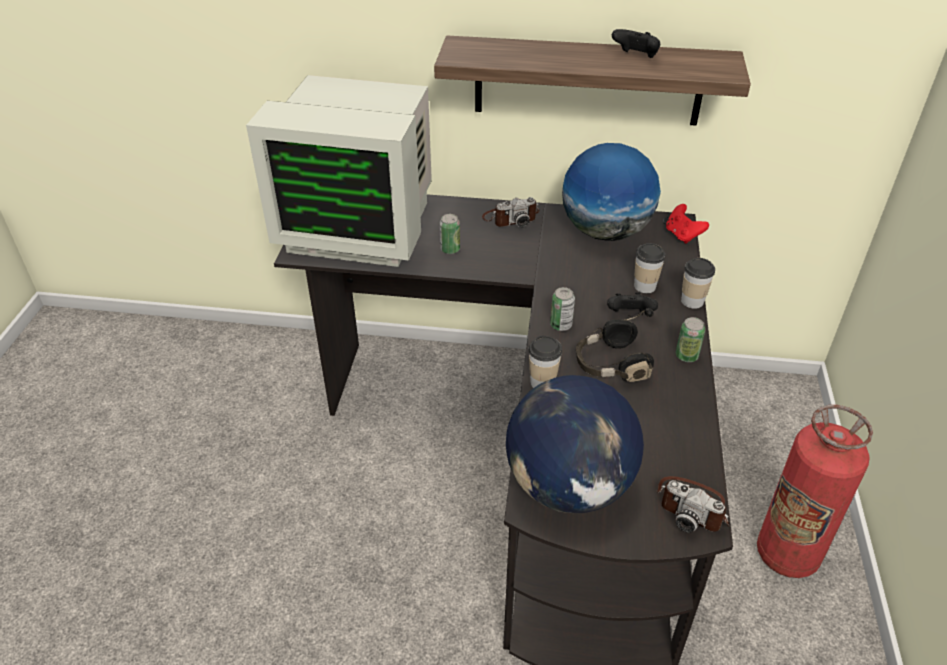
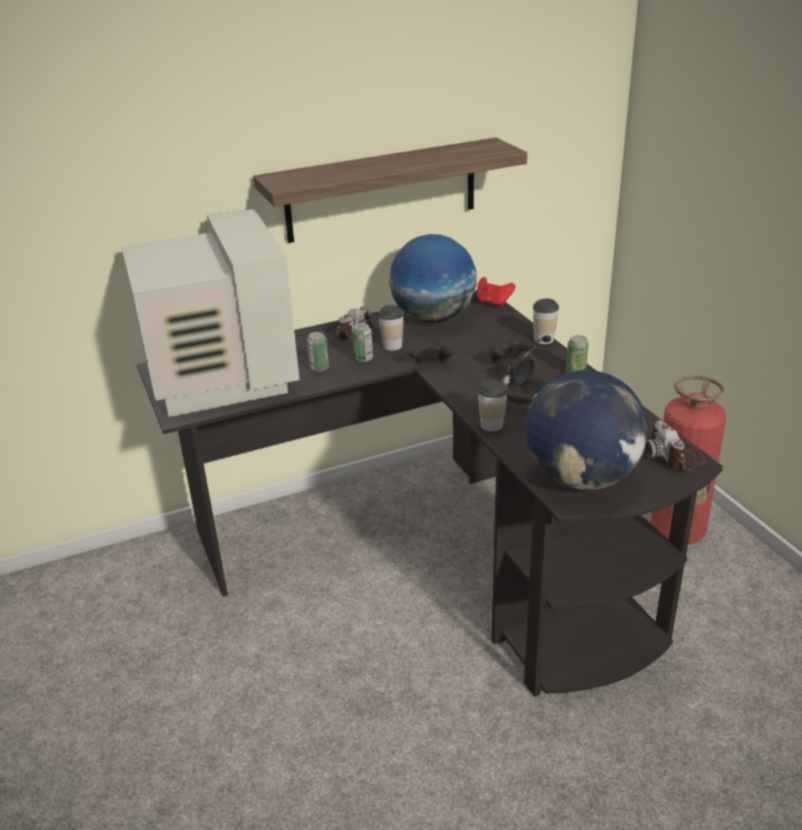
camera: 30 degrees left, 10 degrees down
monitor [246,75,432,267] -> monitor turned 90 degrees counterclockwise [121,209,300,417]
can [550,287,575,331] -> can moved to [352,323,373,362]
black game controller [612,29,660,58] -> black game controller moved to [409,343,454,363]
cup [634,243,665,293] -> cup moved to [378,305,404,351]
camera [657,476,729,533] -> camera turned 75 degrees clockwise [644,420,706,471]

